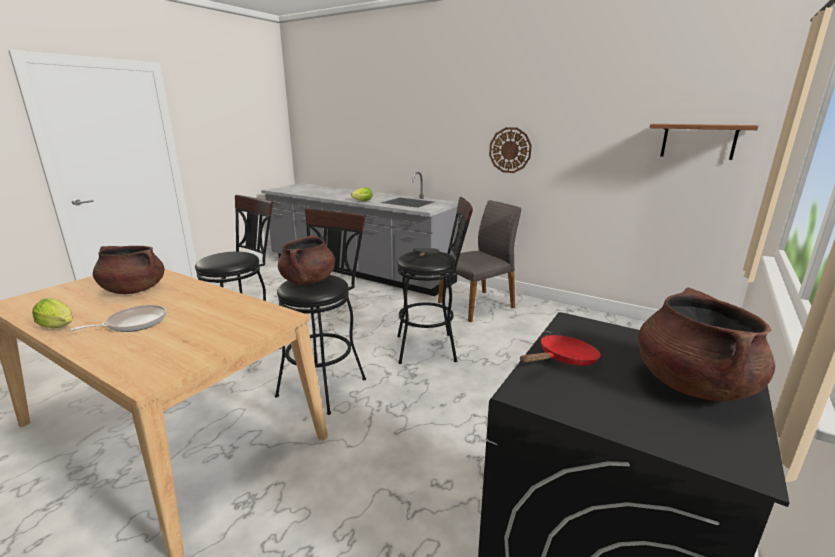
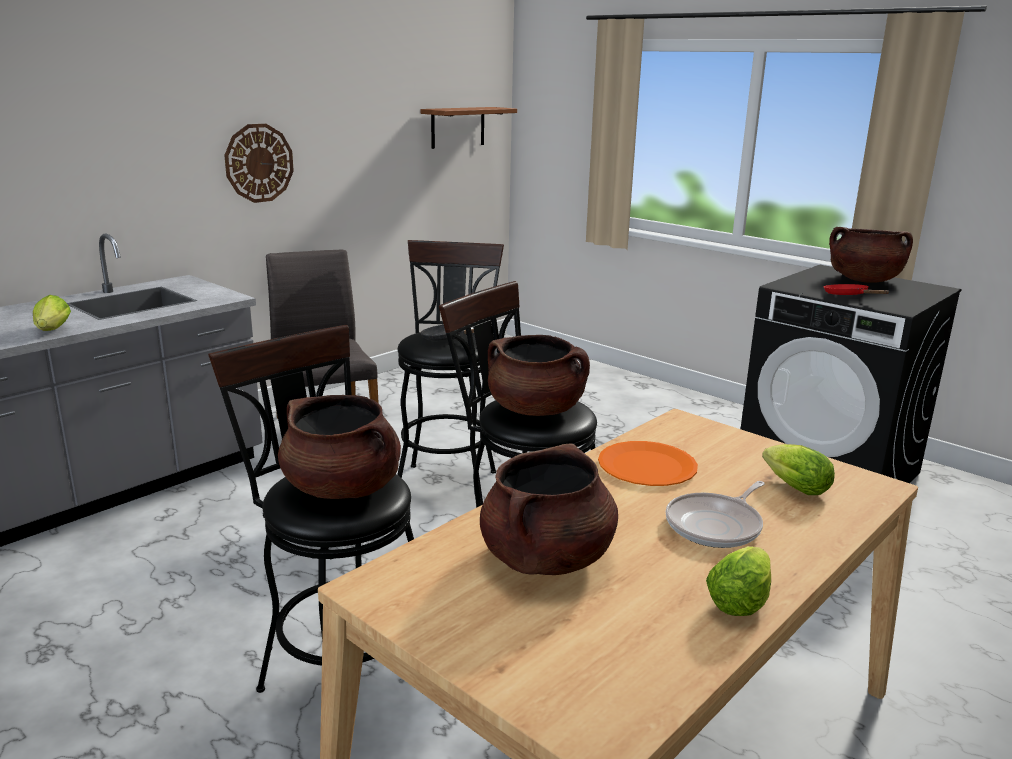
camera: 80 degrees left, 0 degrees up
frying pan [71,305,167,332] -> frying pan turned 105 degrees counterclockwise [666,481,765,548]
none -> brown cooking pot [278,395,401,499]
none -> orange plate [598,441,698,486]
none -> lettuce [762,444,835,495]

